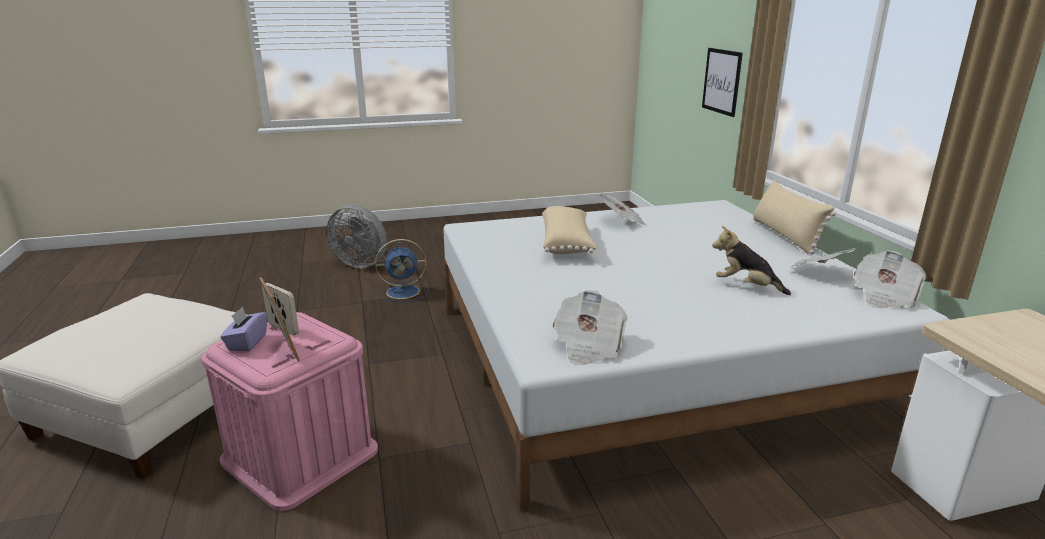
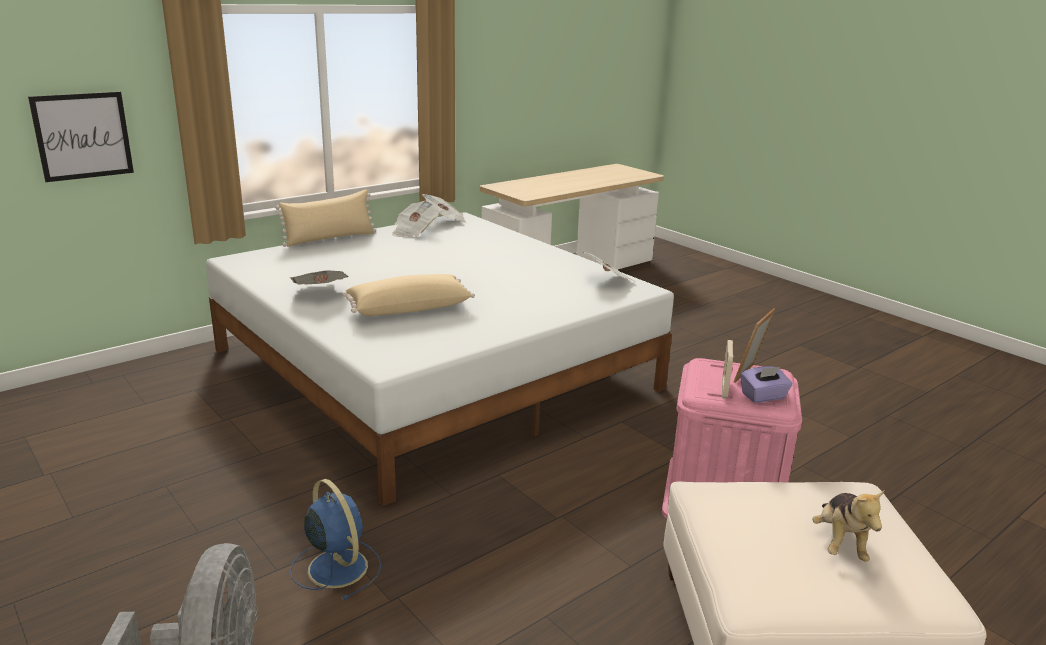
camera: 115 degrees left, 0 degrees up
plush toy [712,226,791,295] -> plush toy moved to [812,489,885,562]

